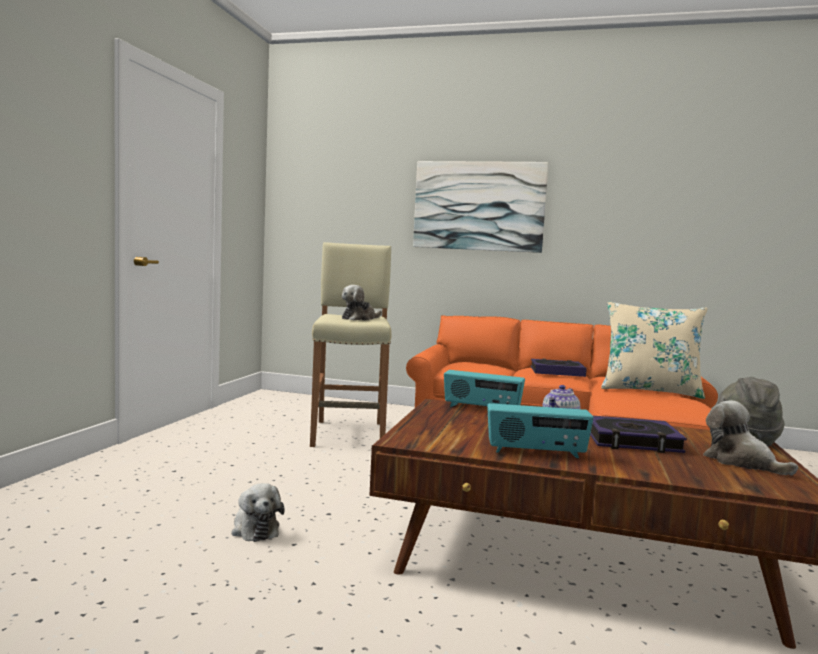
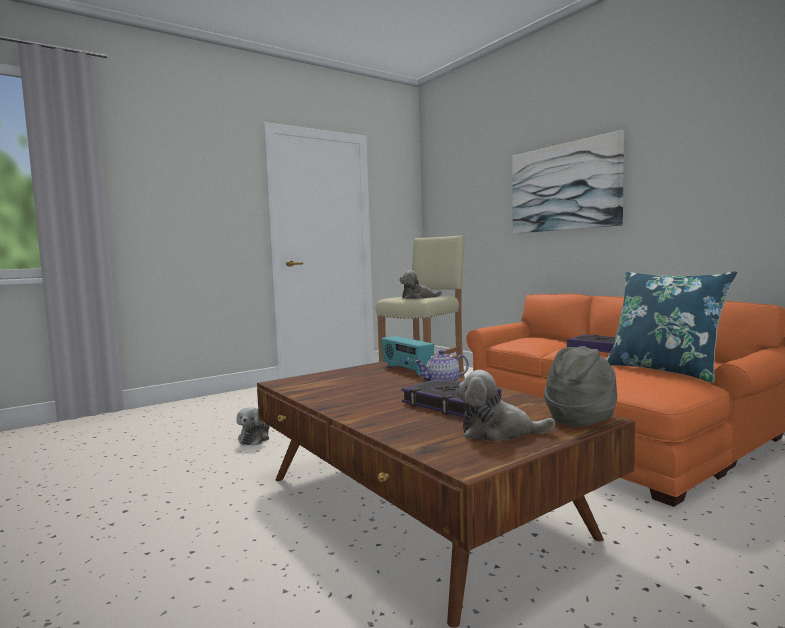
camera: 40 degrees right, 0 degrees up
radio [487,403,594,458] -> none
beige pillow [601,302,708,399] -> blue pillow [606,271,737,383]
plush toy [703,400,798,476] -> plush toy turned 90 degrees counterclockwise [456,370,555,442]

